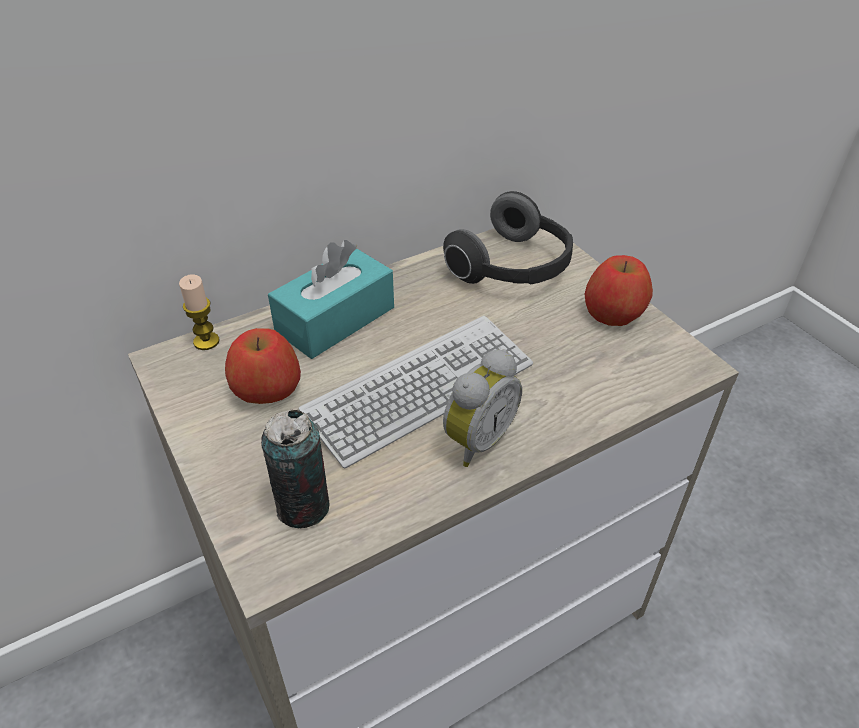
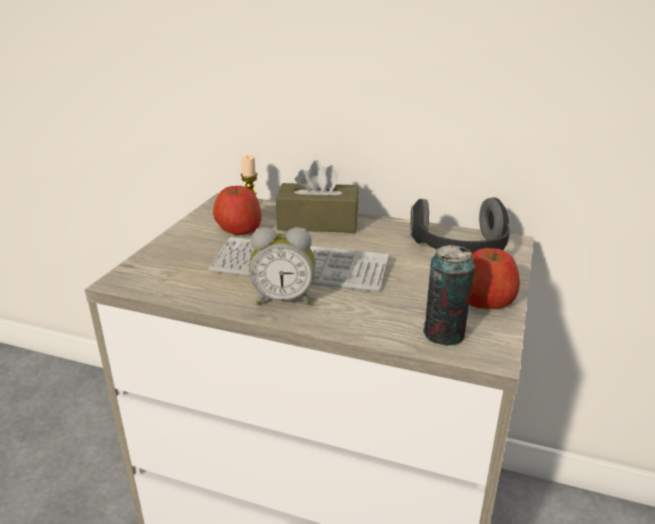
camera: 50 degrees right, 15 degrees down
can [261,410,329,528] -> can moved to [423,245,475,346]
turquoise tissue box [268,240,394,359] -> brown tissue box [276,160,359,233]

